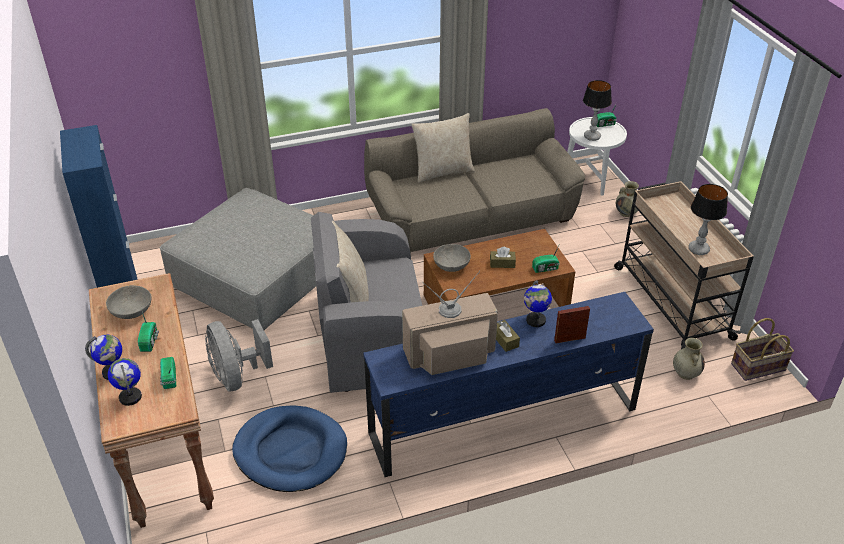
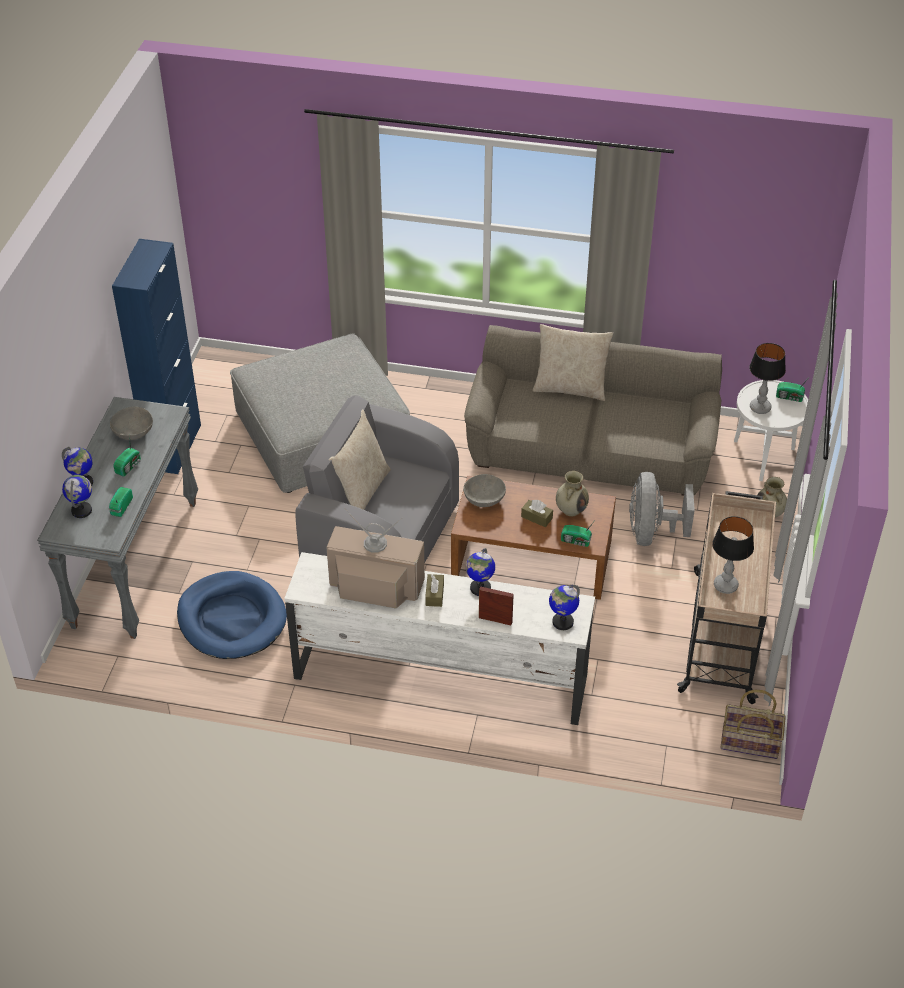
camera: 30 degrees right, 5 degrees up
brown console table [89,273,214,528] -> grey console table [37,397,198,639]
grey fan [205,319,273,392] -> grey fan moved to [629,472,695,546]
blue tv stand [363,292,654,477] -> white tv stand [284,552,595,725]
beige vase [673,338,705,380] -> beige vase moved to [556,471,589,516]
none -> globe [549,585,580,630]

